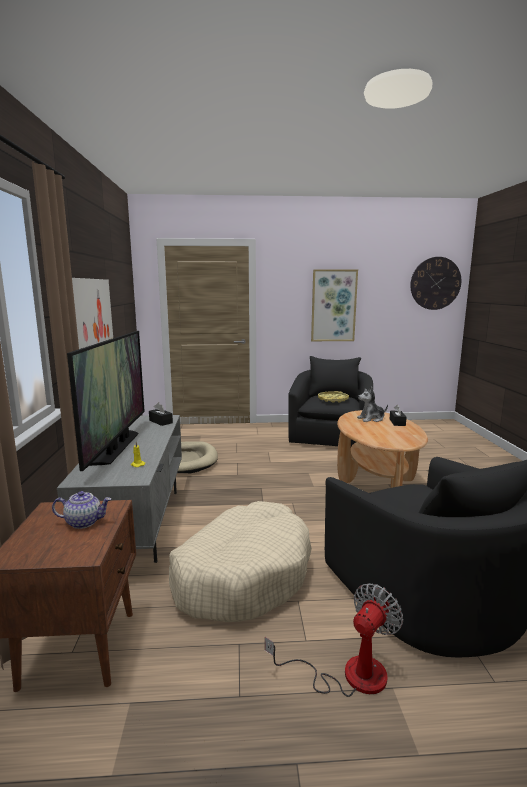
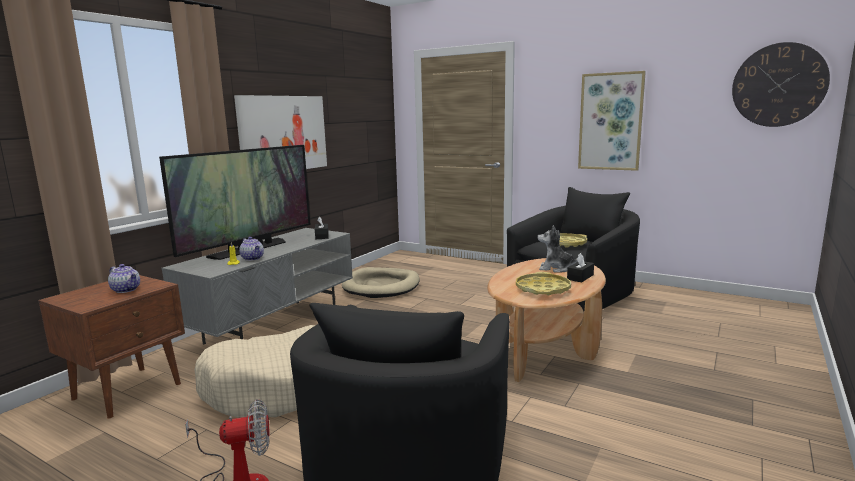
camera: 35 degrees right, 0 degrees up
none -> teapot [239,237,264,261]
none -> yellow tray [516,272,571,295]

